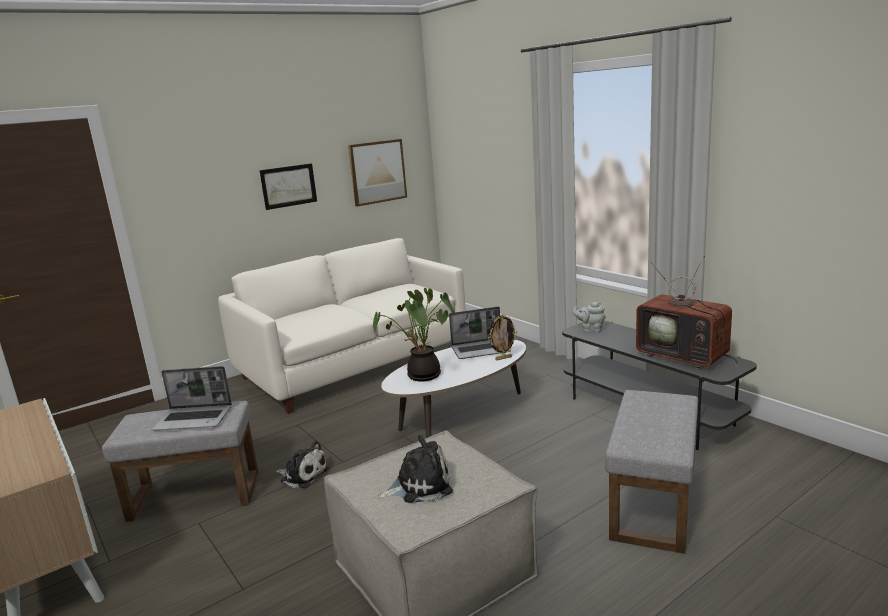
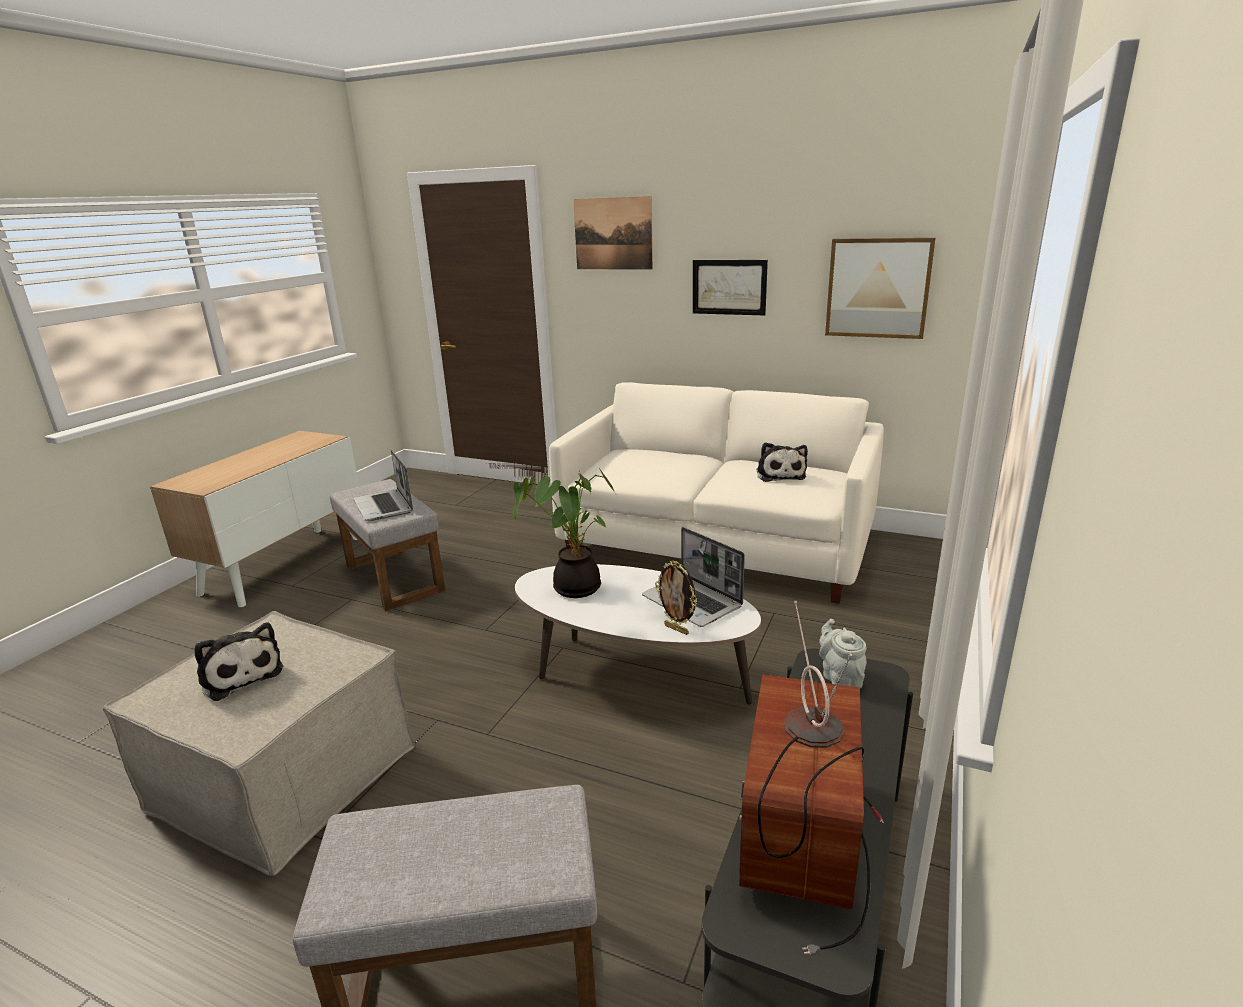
camera: 60 degrees right, 5 degrees up
plush toy [275,440,329,488] -> plush toy moved to [756,442,808,482]
none -> picture [573,196,653,270]

